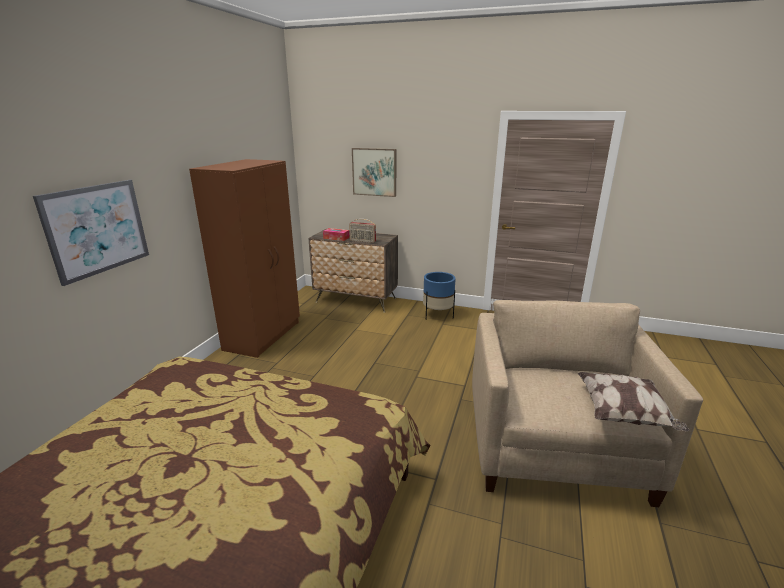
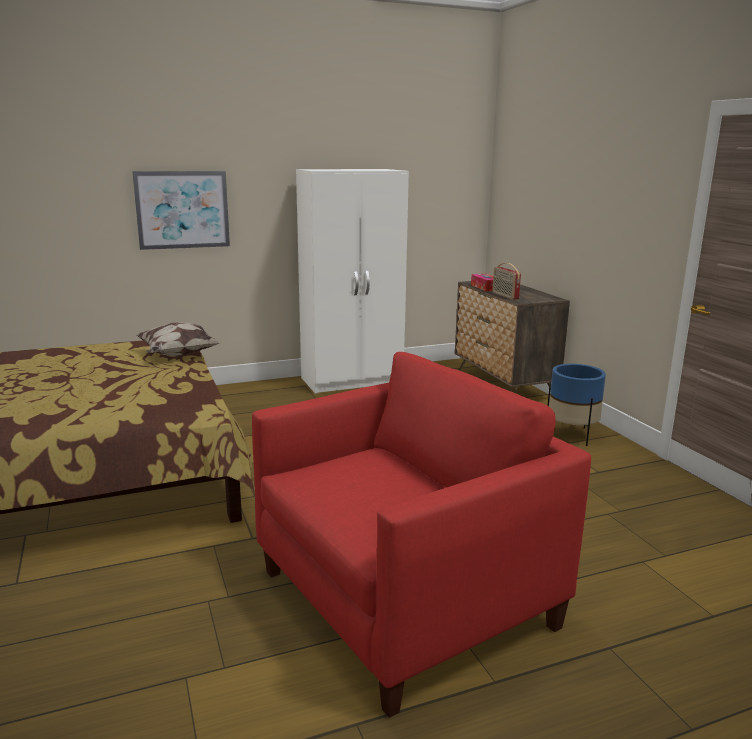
camera: 50 degrees right, 5 degrees down
brown wardrobe [189,159,300,358] -> white wardrobe [296,169,409,393]
picture [352,148,396,197] -> none
beige armchair [472,300,703,507] -> red armchair [252,352,591,718]
pillow [578,372,689,431] -> pillow moved to [136,321,220,357]

